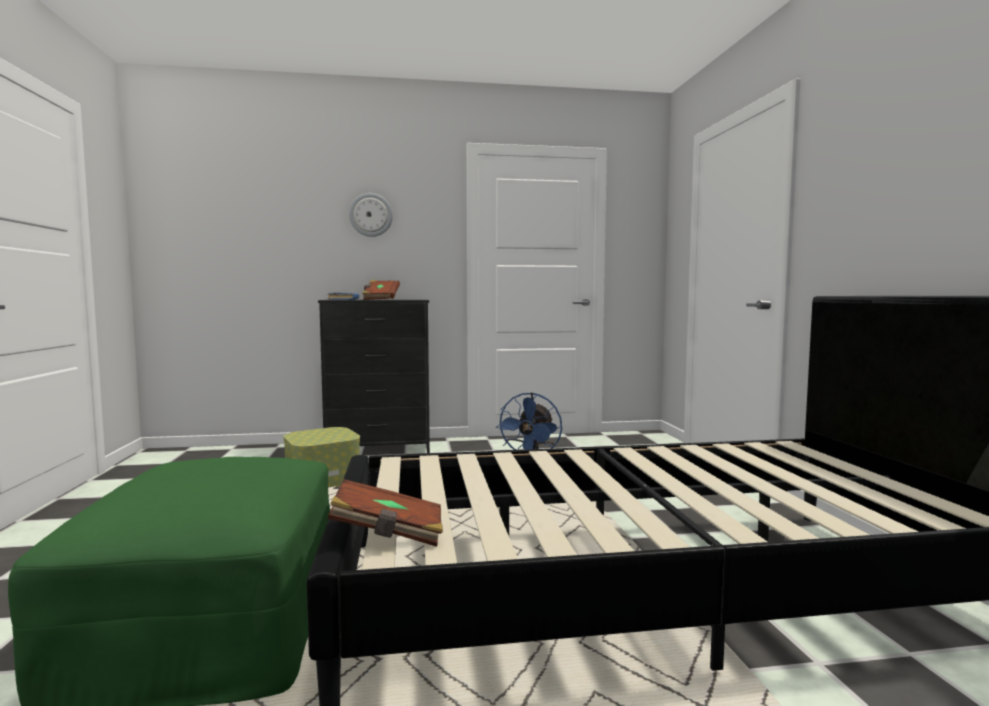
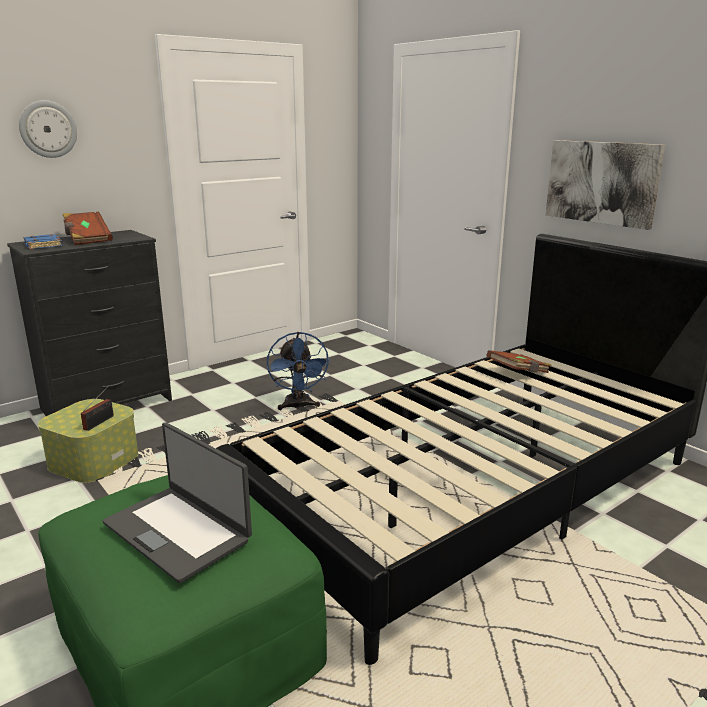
camera: 30 degrees left, 15 degrees up
brown book [327,479,443,547] -> brown book moved to [487,350,552,373]
none -> radio [81,385,114,431]
none -> laptop [102,422,252,583]
none -> picture [546,140,665,230]

